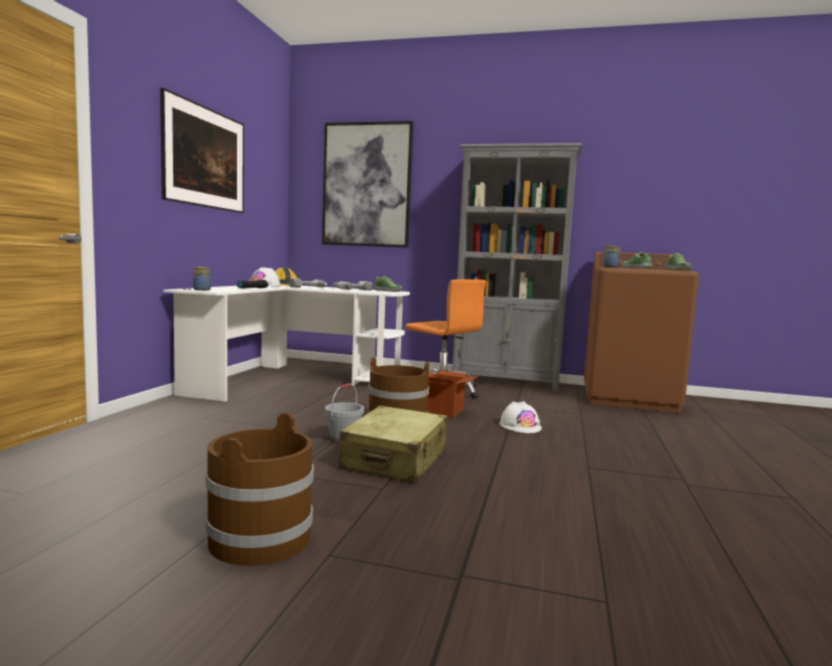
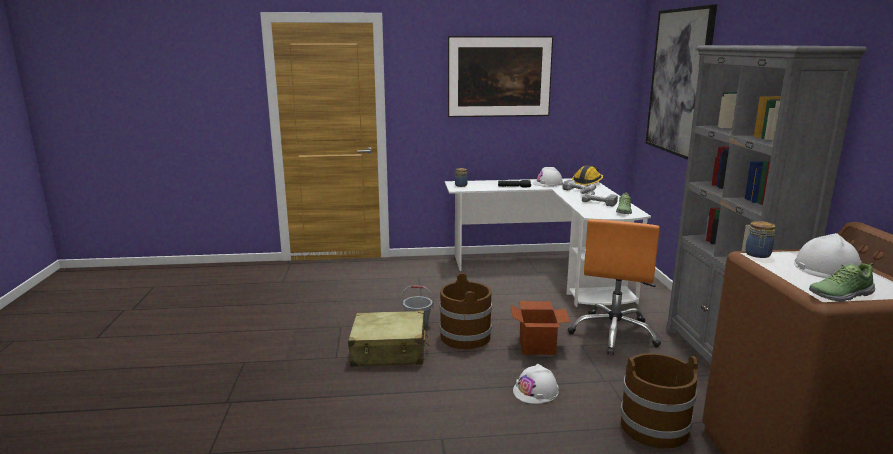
camera: 70 degrees right, 10 degrees up
brown bucket [205,412,314,566] -> brown bucket moved to [621,353,698,449]
shoe [622,252,652,269] -> white hard hat [794,233,862,278]

